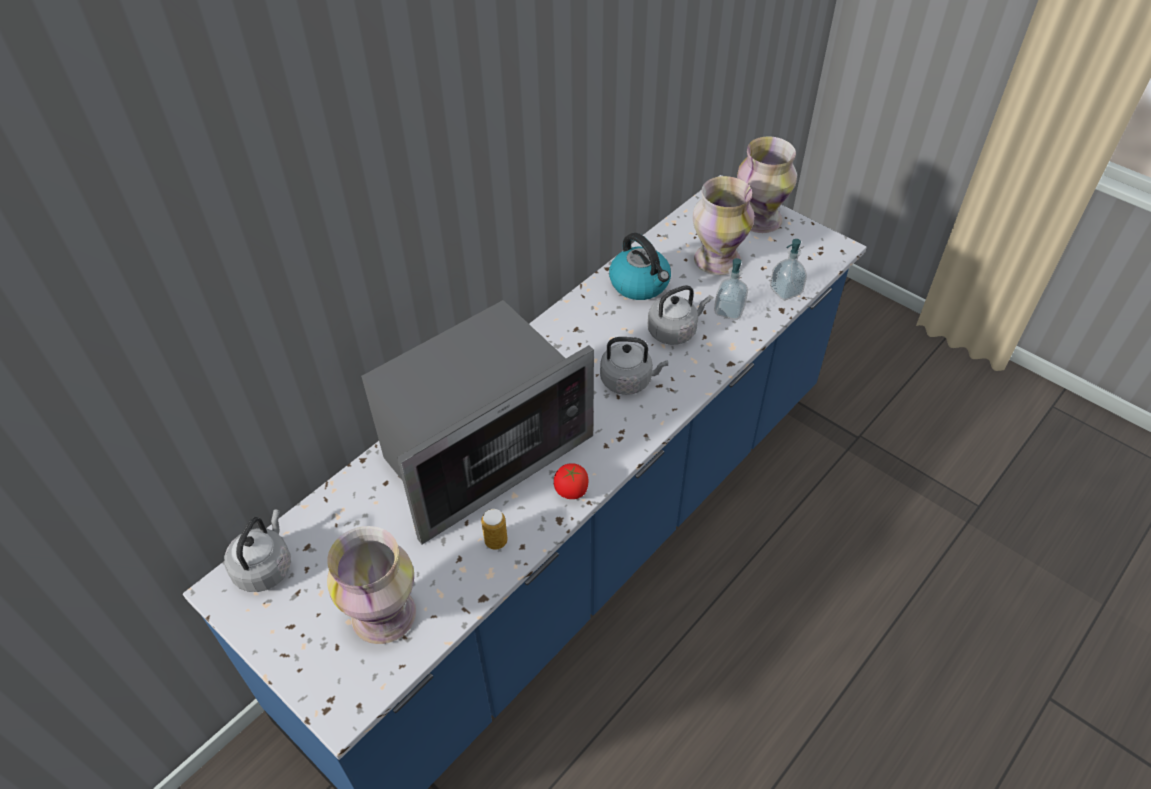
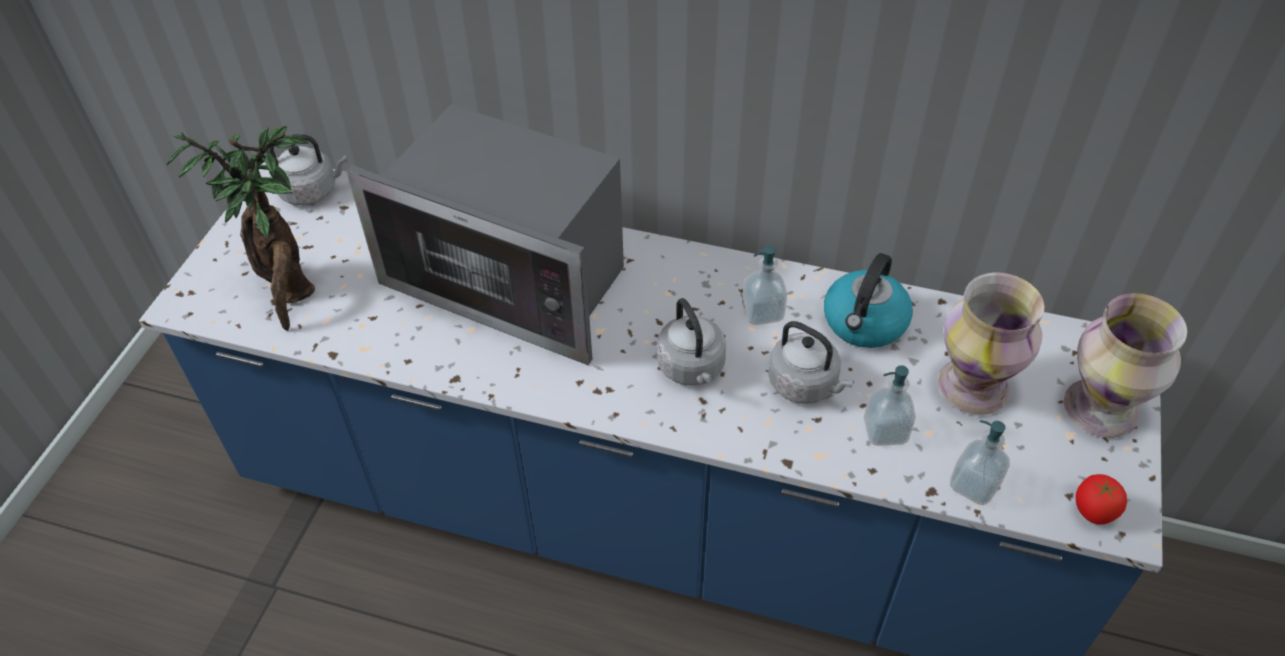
camera: 65 degrees right, 0 degrees up
vase [327,526,416,644] -> potted plant [167,126,315,331]
can [481,509,508,550] -> none
tomato [554,463,588,499] -> tomato moved to [1075,474,1127,525]
none -> soap dispenser [742,245,787,325]

